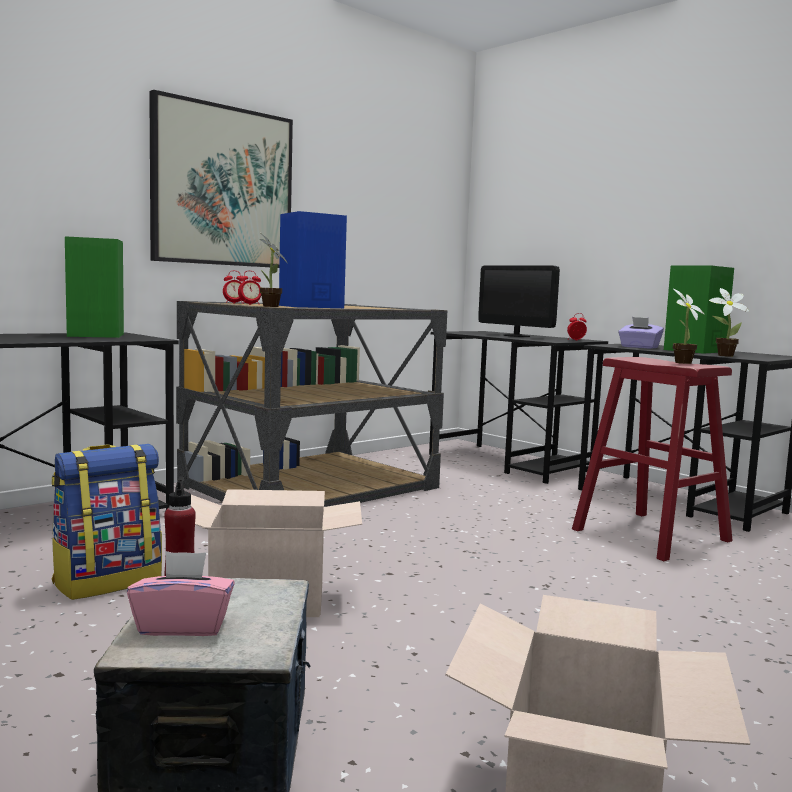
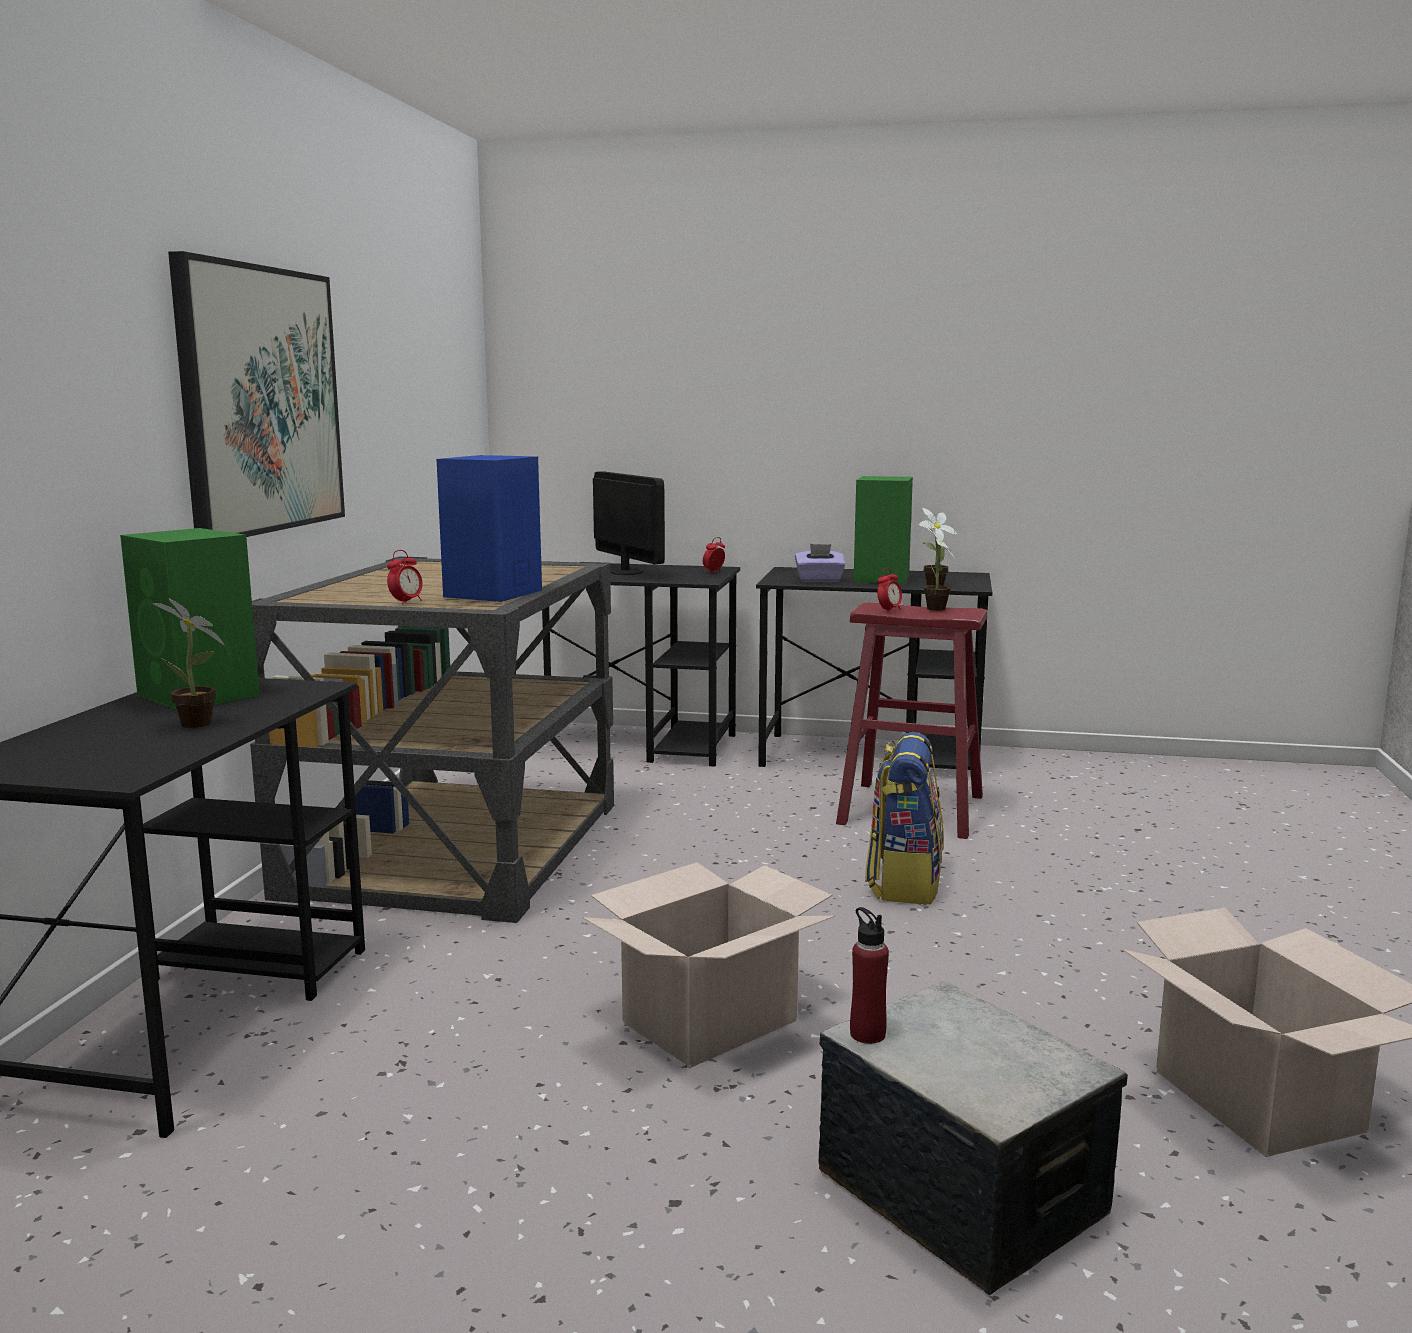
camera: 35 degrees left, 5 degrees up
backpack [52,444,162,600] -> backpack moved to [865,732,944,904]
pink tissue box [127,551,235,636] -> none
alarm clock [223,271,245,303] -> alarm clock moved to [877,568,902,612]
potted plant [260,234,288,307] -> potted plant moved to [152,599,224,728]
monitor [478,266,560,337] -> monitor turned 135 degrees counterclockwise [593,471,665,575]

